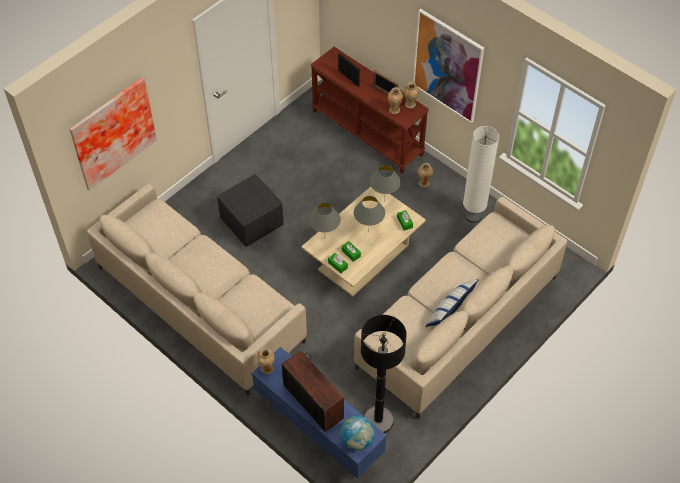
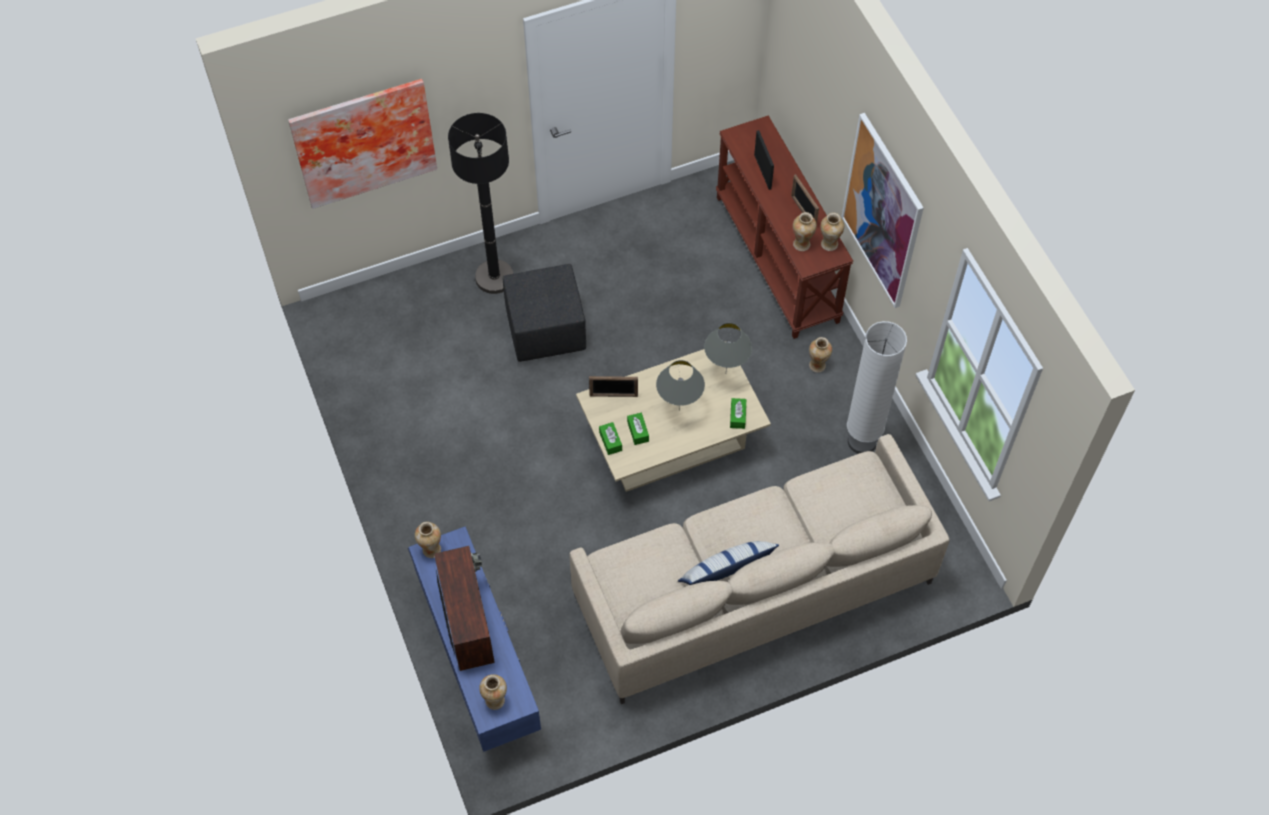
camera: 25 degrees right, 5 degrees up
beige sofa [87,184,307,396] -> none
grey table lamp [309,203,341,232] -> picture frame [589,376,638,397]
globe [340,415,375,450] -> vase [479,674,507,710]
black floor lamp [361,315,407,433] -> black floor lamp moved to [448,113,514,294]

